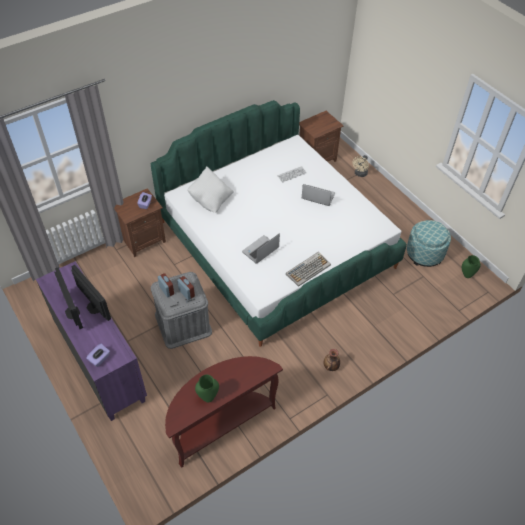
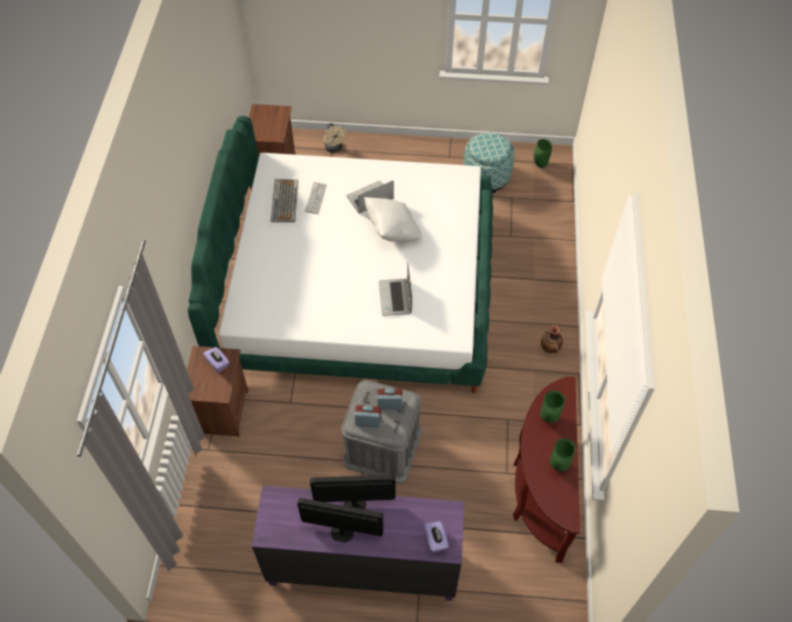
camera: 50 degrees left, 5 degrees up
white pillow [187,167,234,213] -> white pillow moved to [364,197,422,242]
keyboard [286,252,331,287] -> keyboard moved to [271,179,298,222]
none -> green vase [540,390,565,423]

